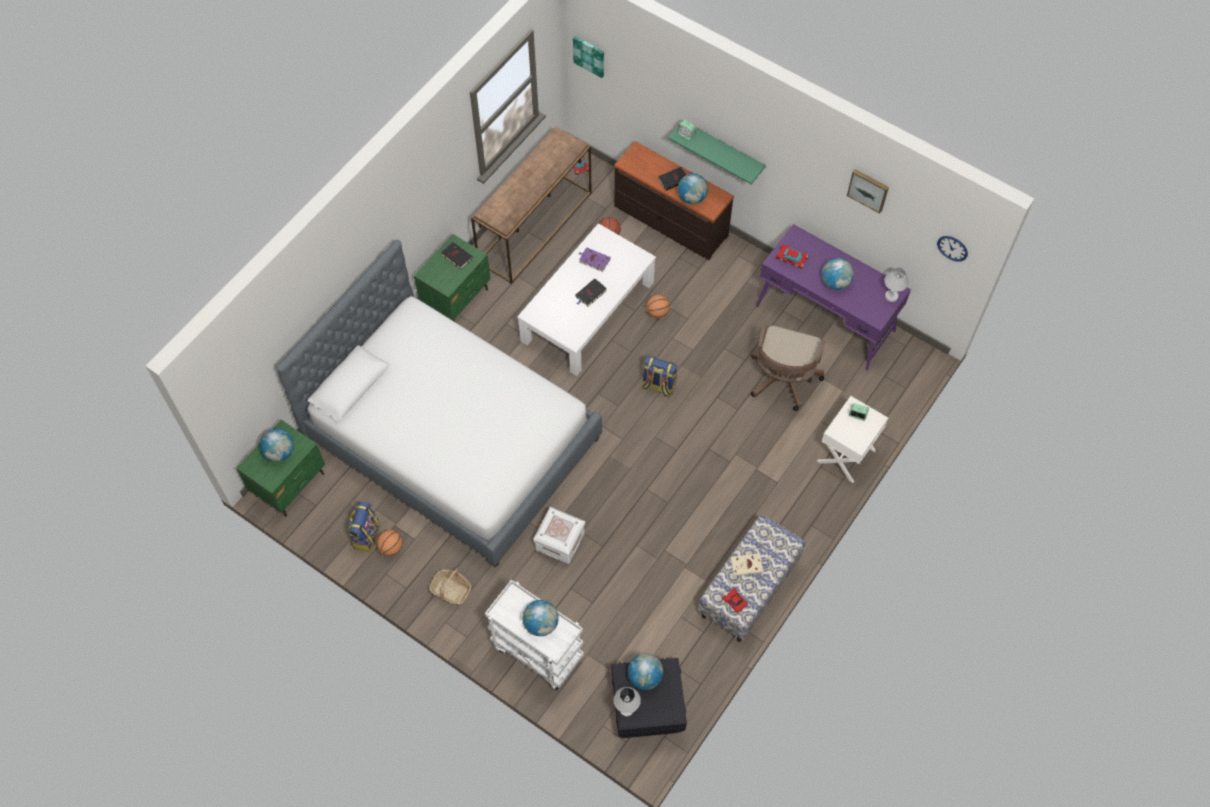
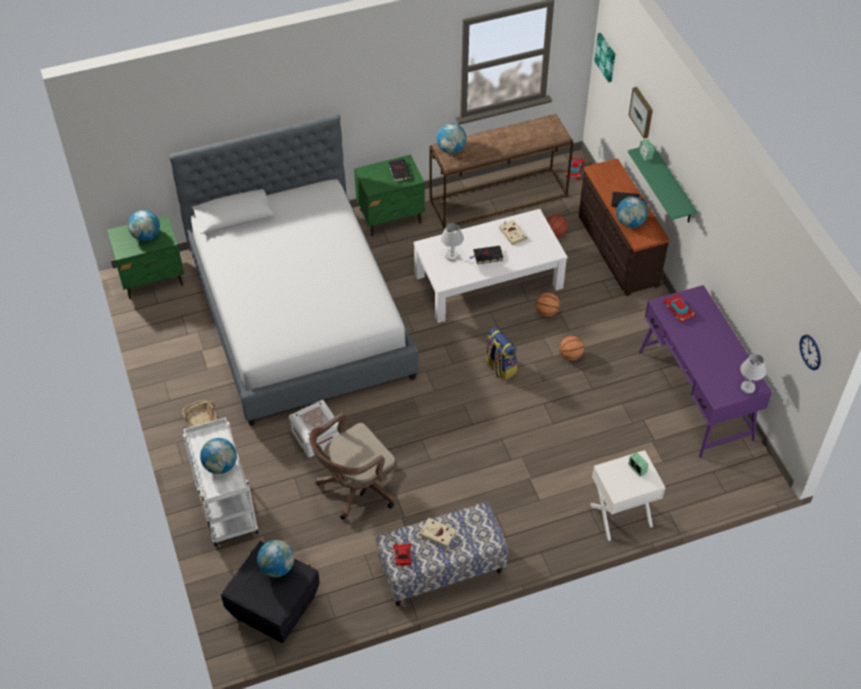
camera: 35 degrees right, 10 degrees down
backpack [348,502,380,552] -> none
basketball [376,530,403,556] -> basketball moved to [559,336,584,361]
purple book [579,247,611,272] -> beige book [499,220,527,245]
white table lamp [614,687,641,716] -> white table lamp moved to [441,223,464,261]
brown office chair [750,325,825,411] -> brown office chair moved to [309,412,397,520]
globe [822,258,854,290] -> globe moved to [436,123,466,154]
picture [847,169,889,214] -> picture moved to [629,87,653,138]

